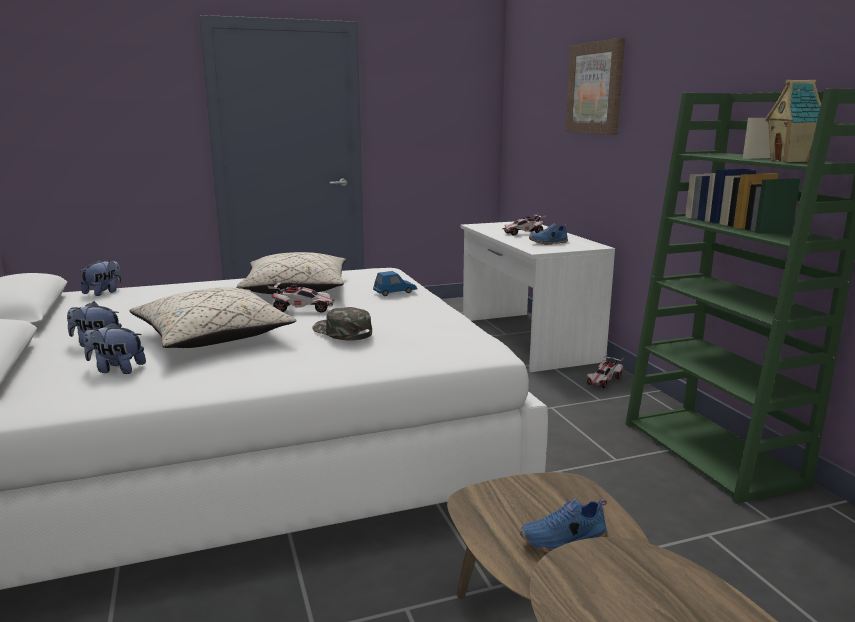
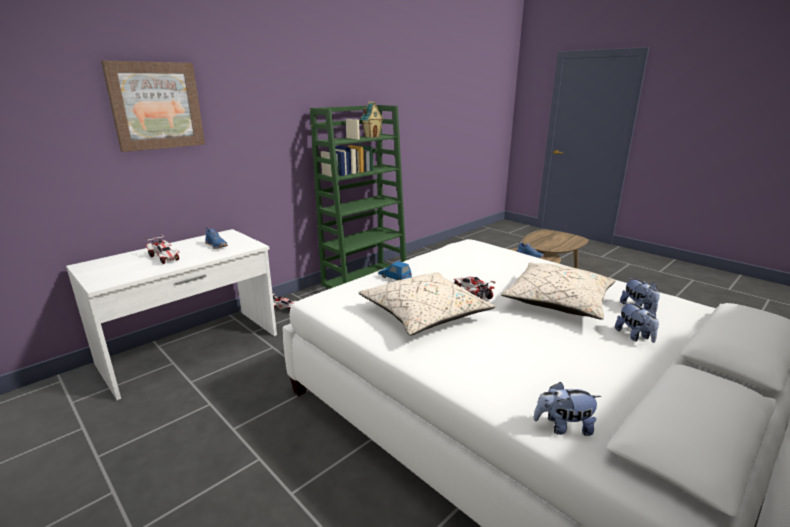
camera: 115 degrees left, 5 degrees up
green cap [312,307,372,340] -> none

